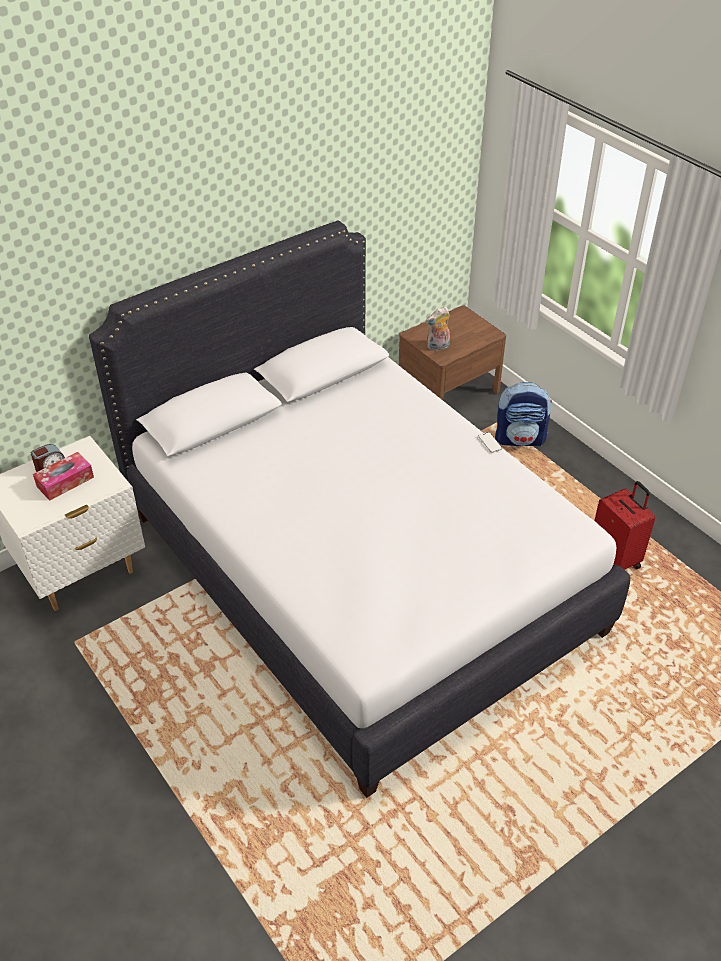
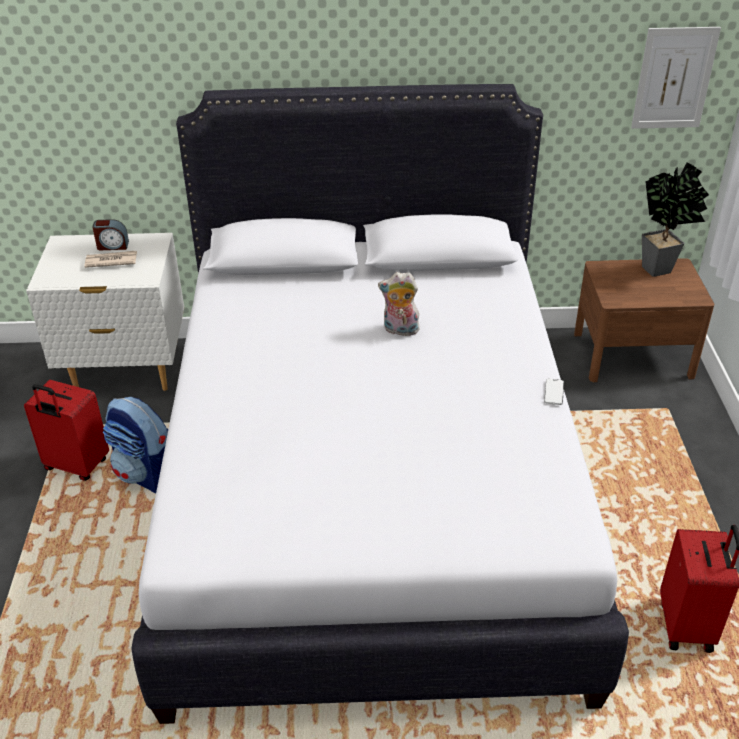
camera: 35 degrees right, 5 degrees down
tissue box [33,452,94,501] -> newspaper [84,251,137,268]
plush toy [426,306,450,351] -> plush toy moved to [378,272,419,336]
backpack [495,382,552,446] -> backpack moved to [103,397,168,493]
none -> red suitcase [24,380,109,481]
none -> picture [631,27,721,129]
none -> potted plant [642,162,709,277]

